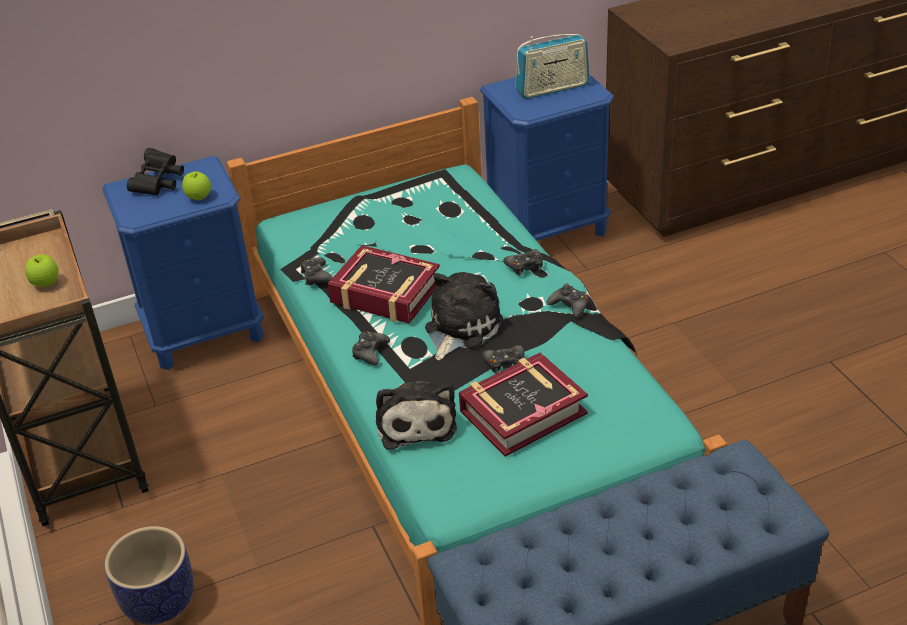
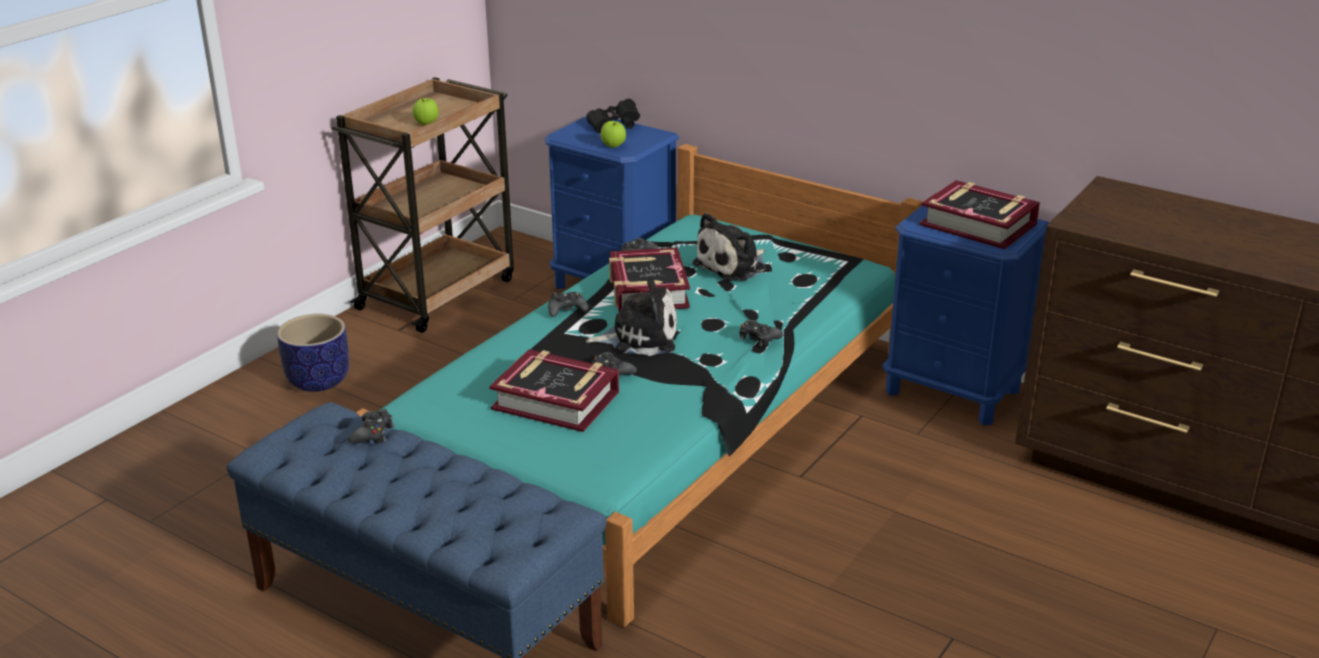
camera: 55 degrees right, 10 degrees down
plush toy [376,381,457,450] -> plush toy moved to [692,212,766,281]
radio [515,34,590,99] -> book [920,180,1040,249]
black game controller [547,284,589,318] -> black game controller moved to [349,409,394,444]

